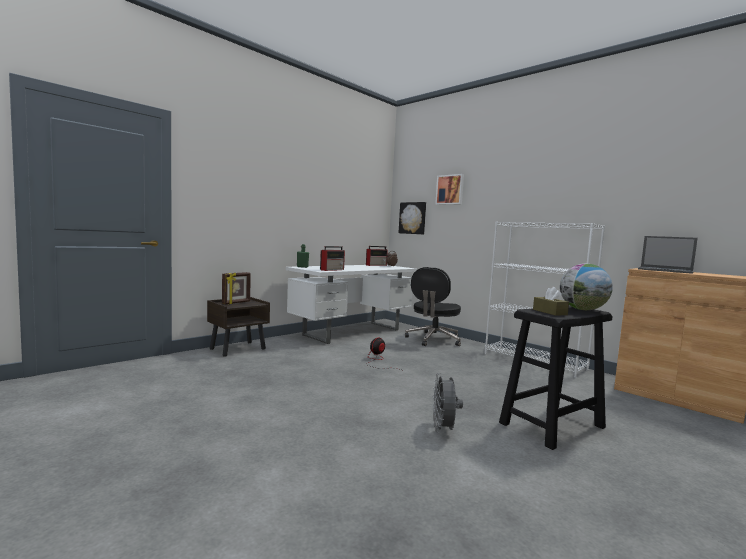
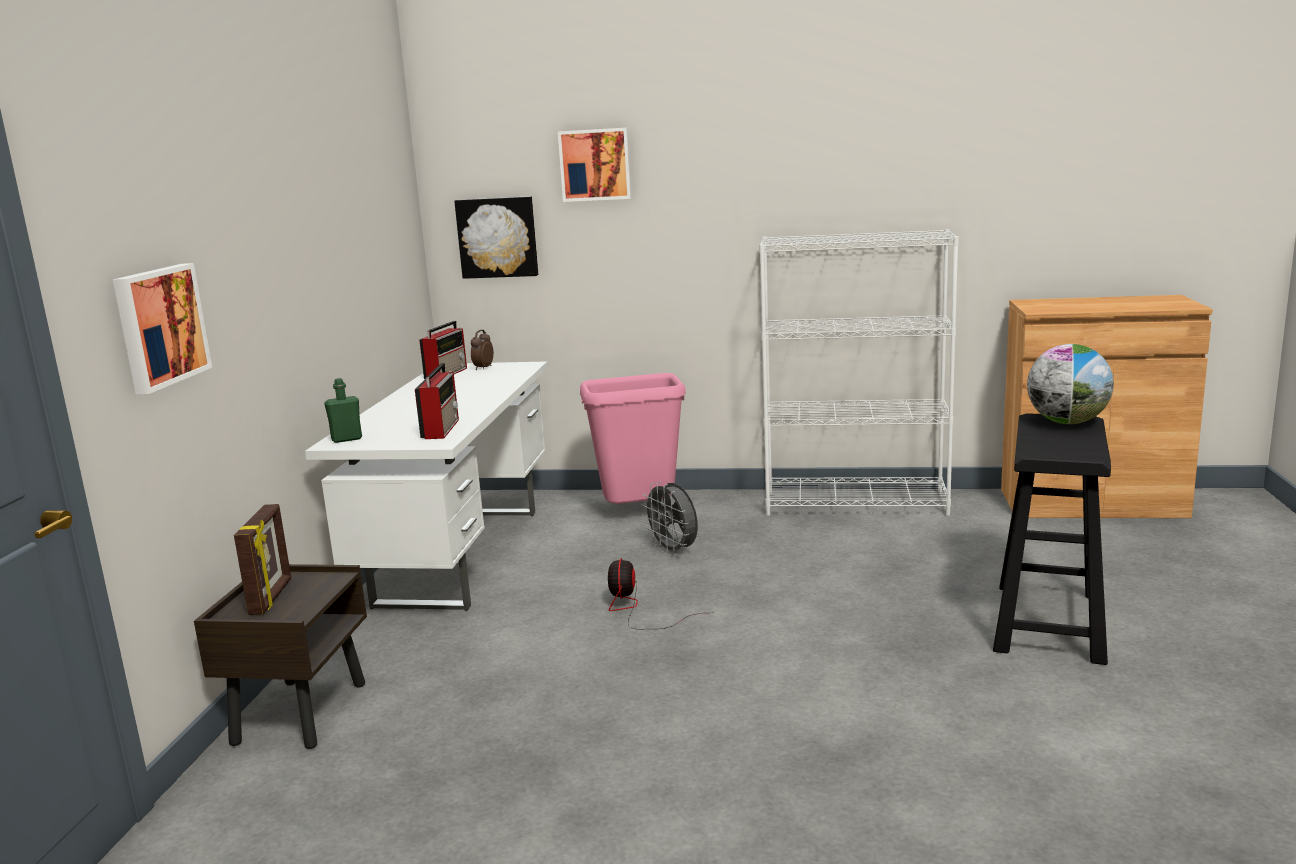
camera: 35 degrees left, 10 degrees up
black office chair [405,267,461,346] -> pink trash can [580,373,686,504]
grey fan [433,373,463,433] -> grey fan moved to [641,481,698,556]
brown tissue box [533,287,569,316] -> none
laptop [638,236,698,274] -> none
none -> picture [113,263,212,394]

